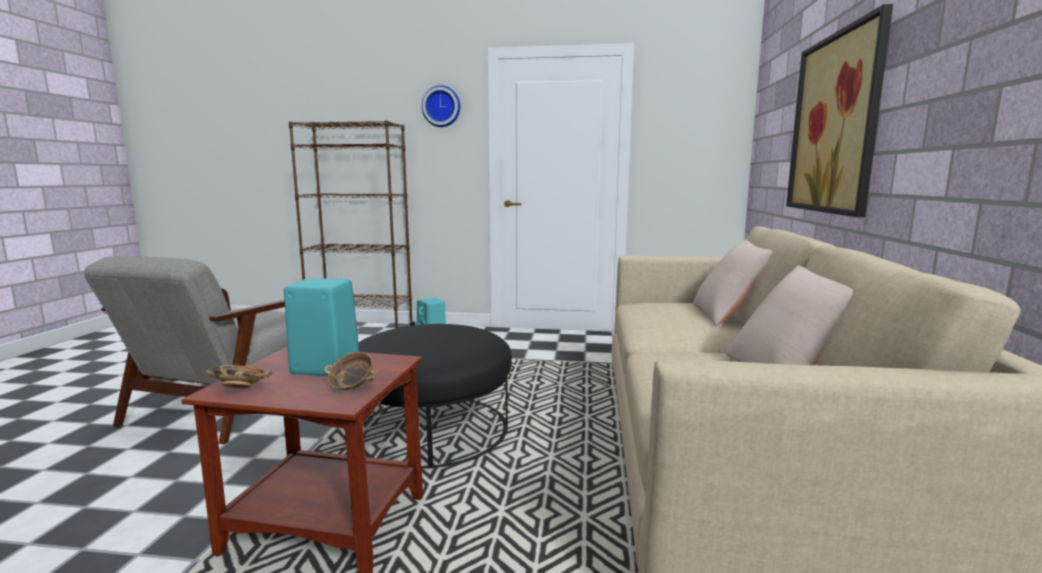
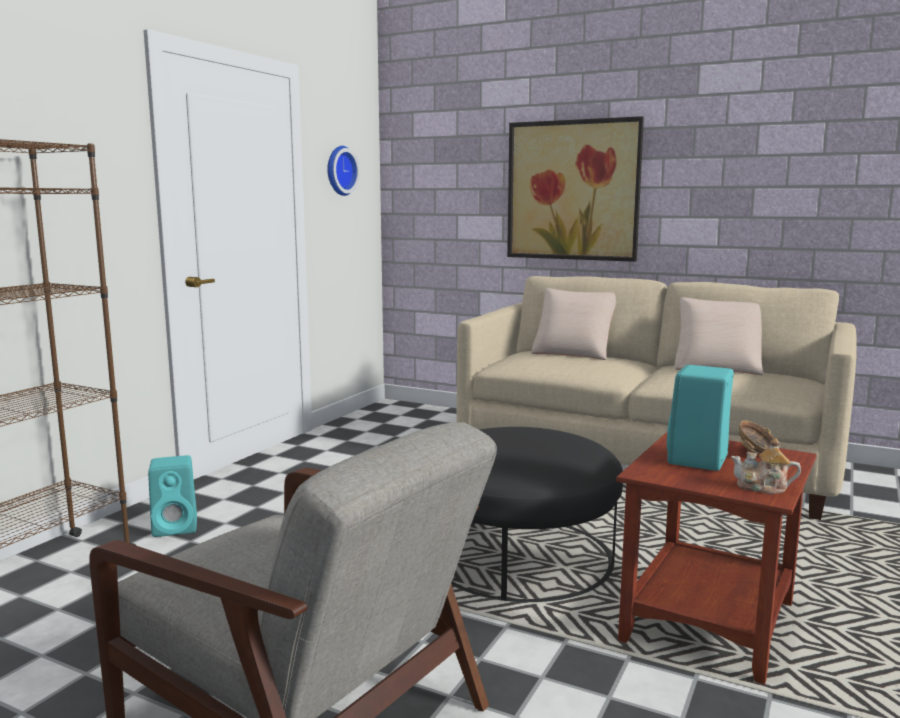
camera: 70 degrees left, 0 degrees up
bowl [206,365,272,388] -> teapot [731,438,801,494]
wall clock [422,85,460,127] -> wall clock moved to [327,146,360,196]

